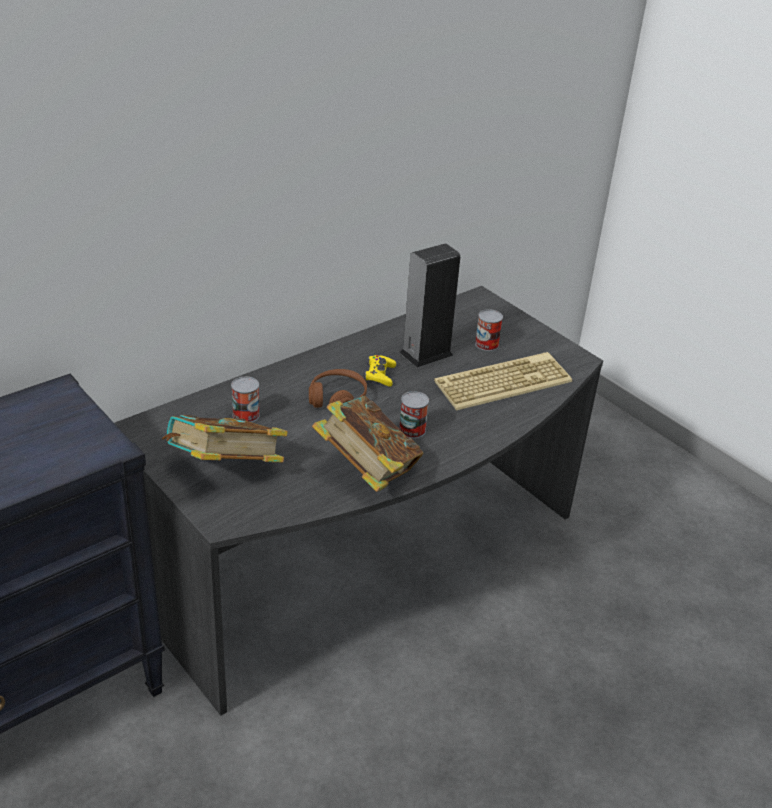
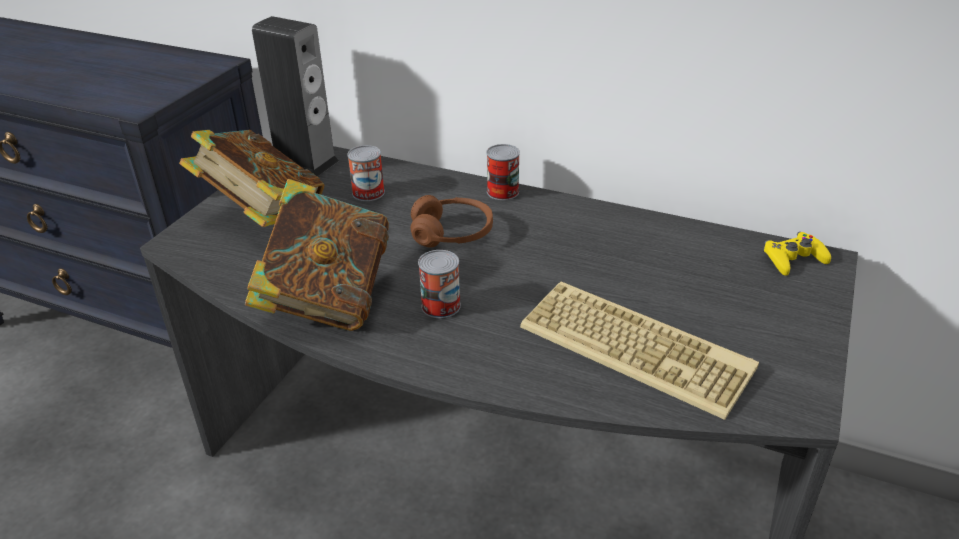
camera: 65 degrees right, 0 degrees up
yellow game controller [364,355,396,387] -> yellow game controller moved to [763,232,831,276]
speaker [399,243,460,367] -> speaker moved to [252,16,339,177]
can [475,309,503,351] -> can moved to [486,144,520,200]

